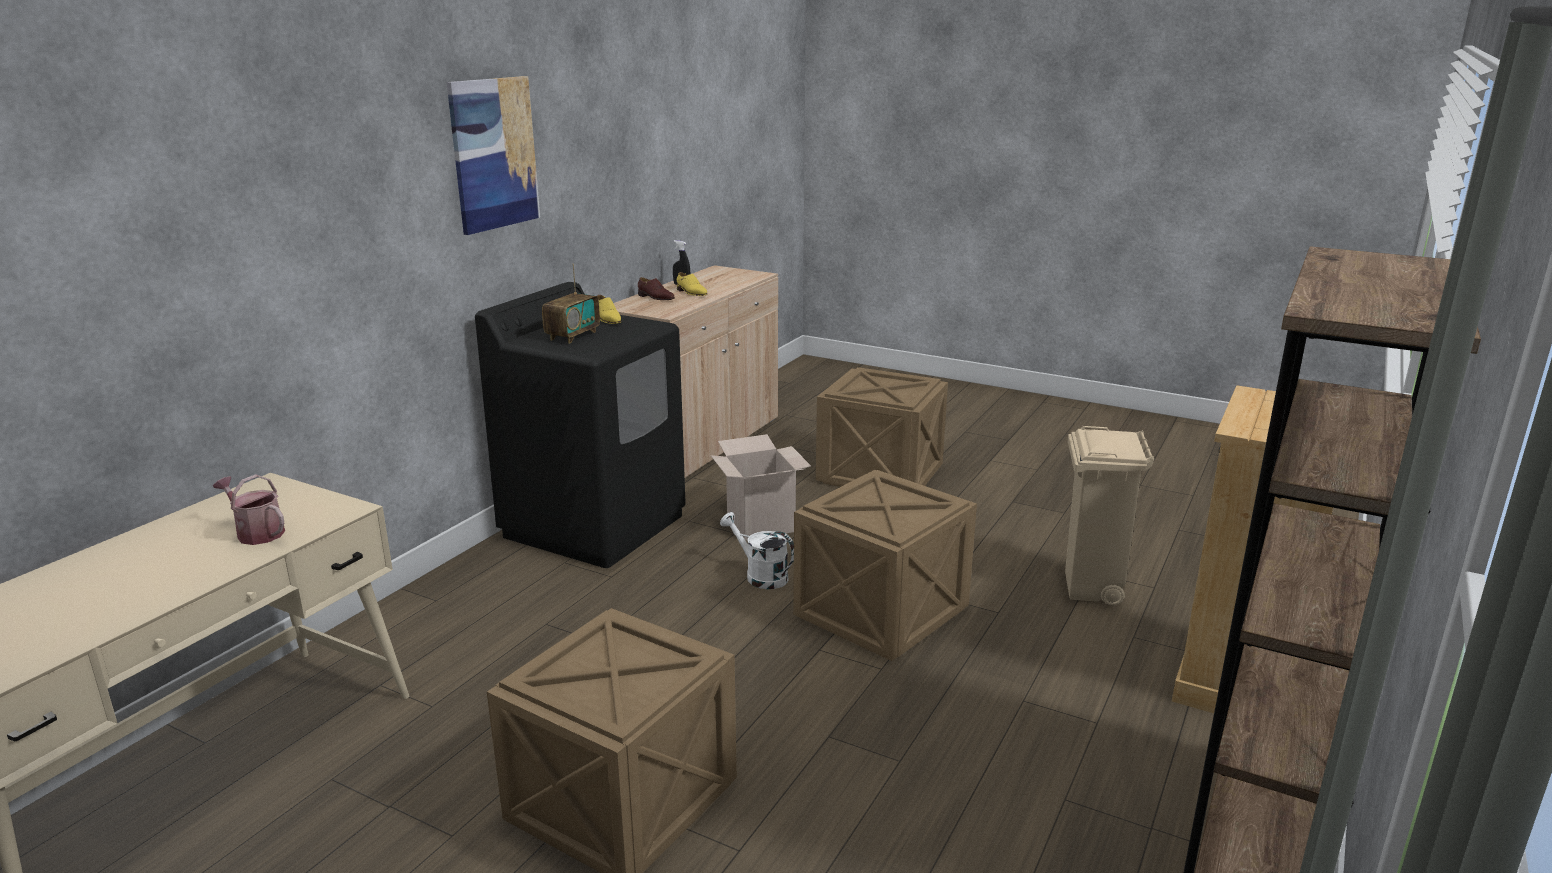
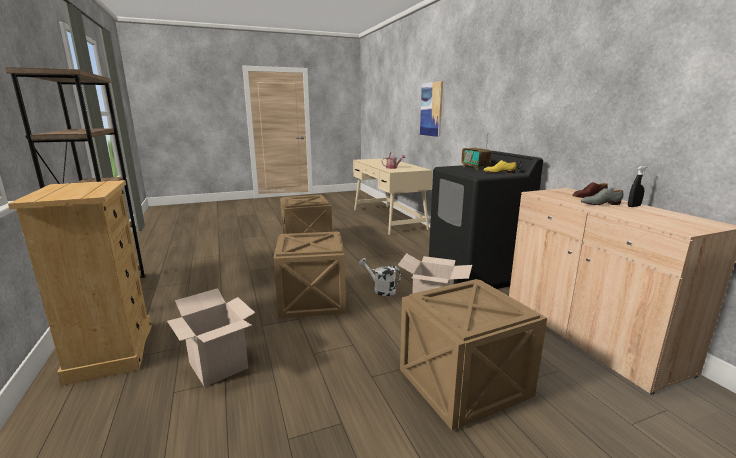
camera: 130 degrees right, 5 degrees down
picture [447,76,540,235] -> picture moved to [420,81,443,137]
yellow shoe [677,272,708,296] -> grey shoe [581,188,624,205]
white watering can [720,512,794,589] -> white watering can turned 135 degrees counterclockwise [359,258,401,296]
beige trash can [1065,426,1154,605] -> cardboard box [167,288,255,387]

